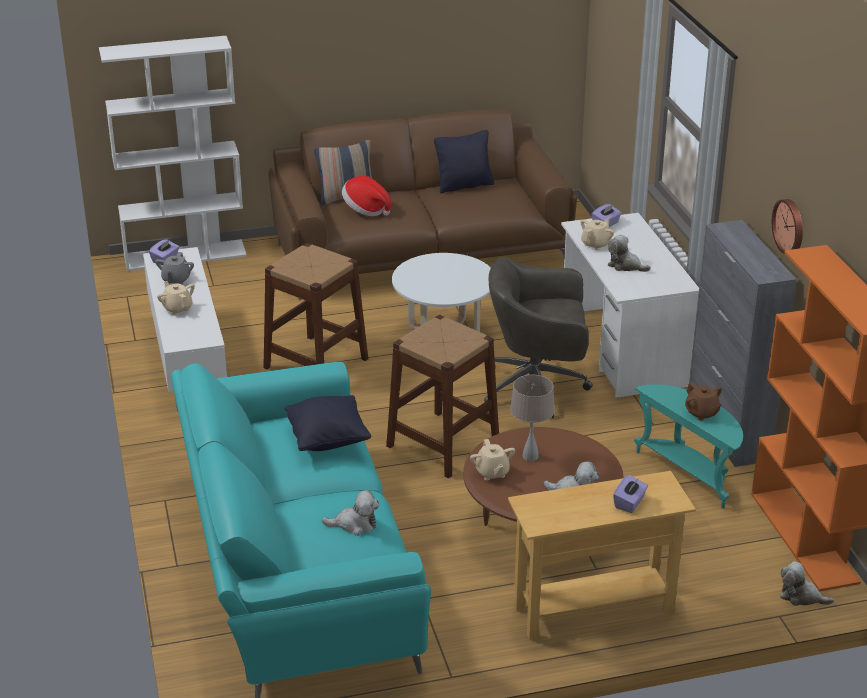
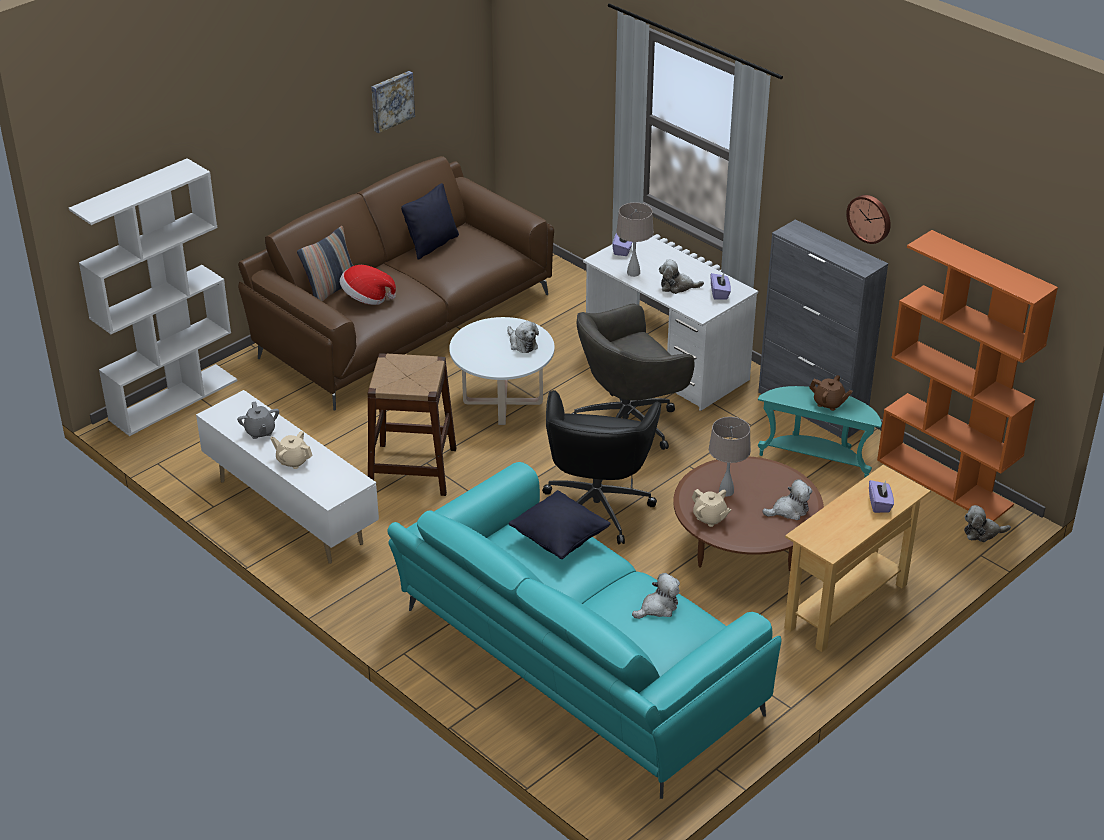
camera: 30 degrees left, 5 degrees up
purple tissue box [149,239,179,265] -> purple tissue box moved to [711,273,731,300]
brown stool [386,315,499,478] -> black office chair [542,390,661,544]
beige teapot [580,217,614,250] -> beige table lamp [616,203,654,277]
none -> picture [372,71,415,133]
none -> plush toy [507,321,539,353]

